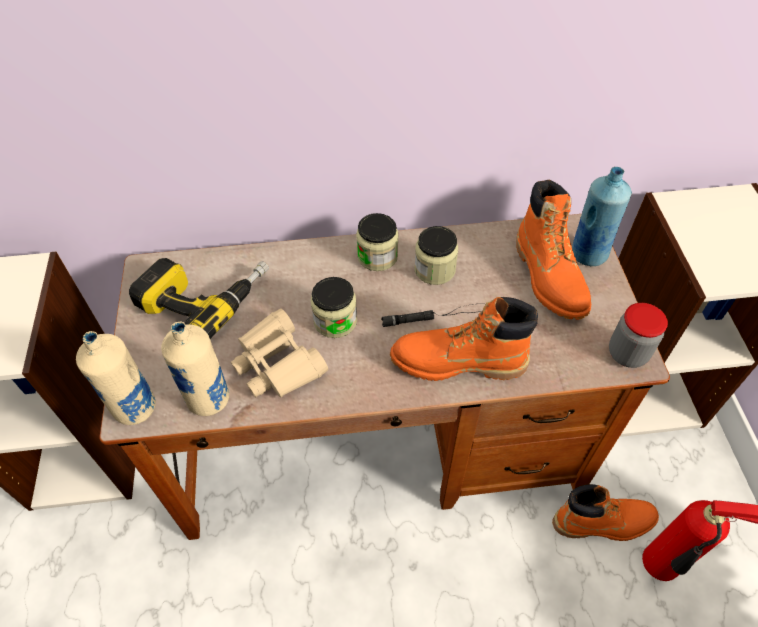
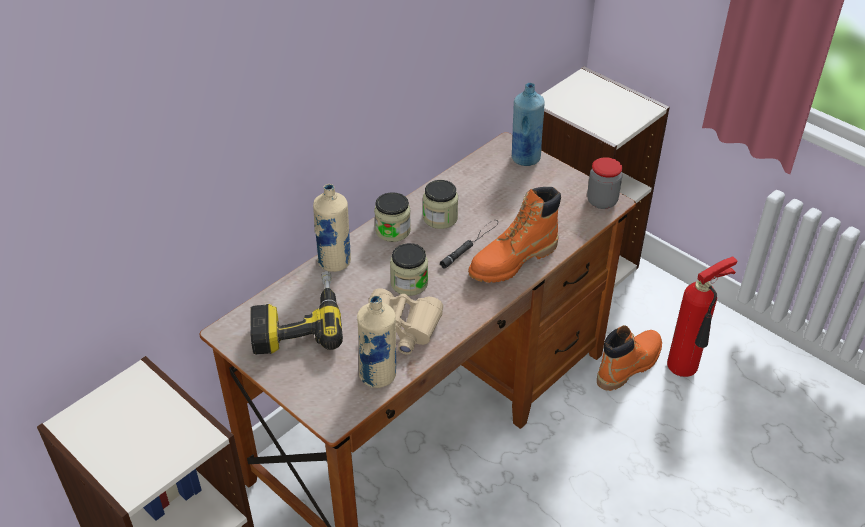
camera: 40 degrees left, 10 degrees down
beige bottle [76,331,156,425] -> beige bottle moved to [313,184,351,272]
orange boot [516,180,591,320] -> none

